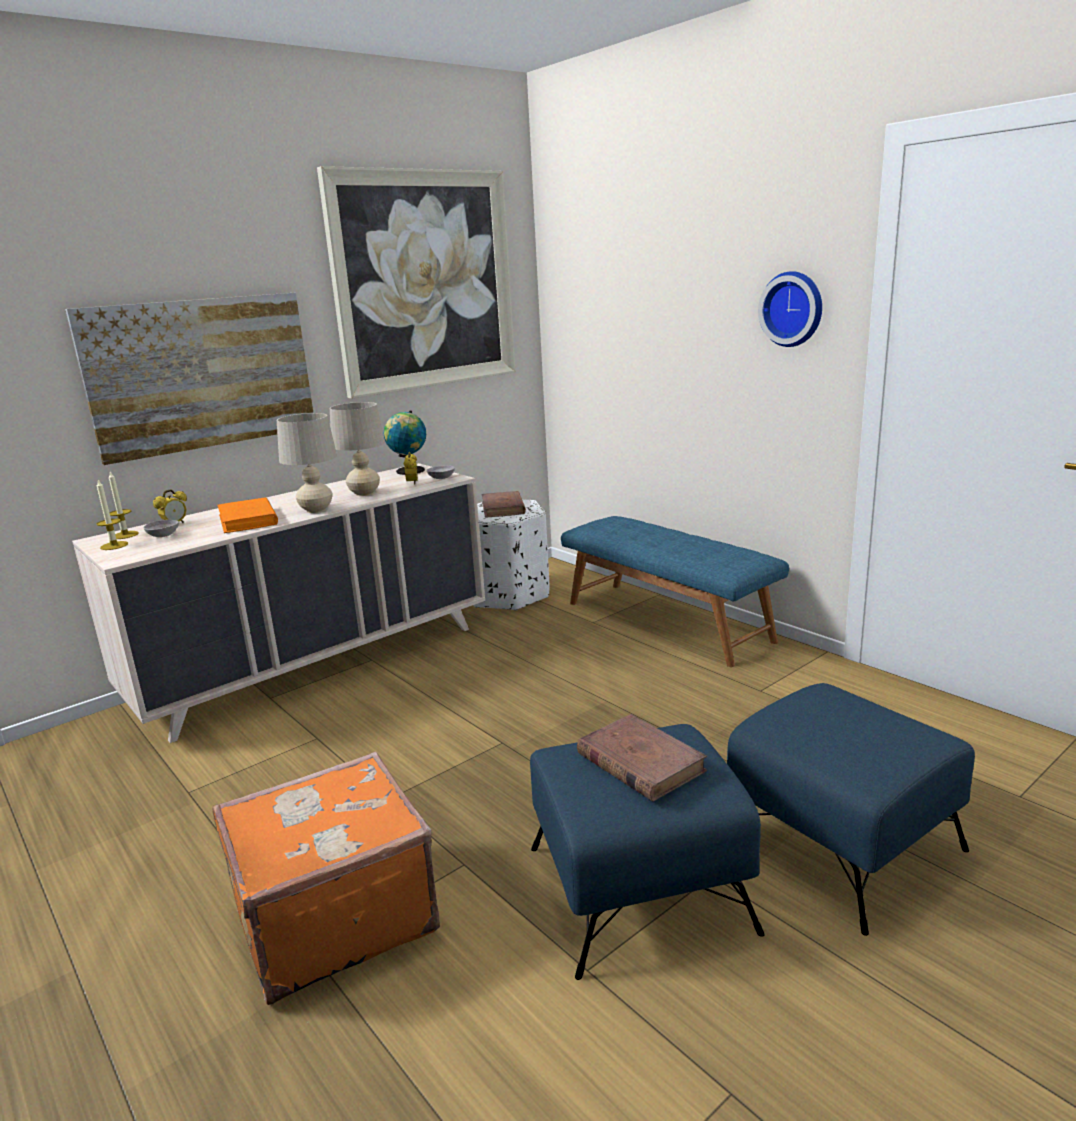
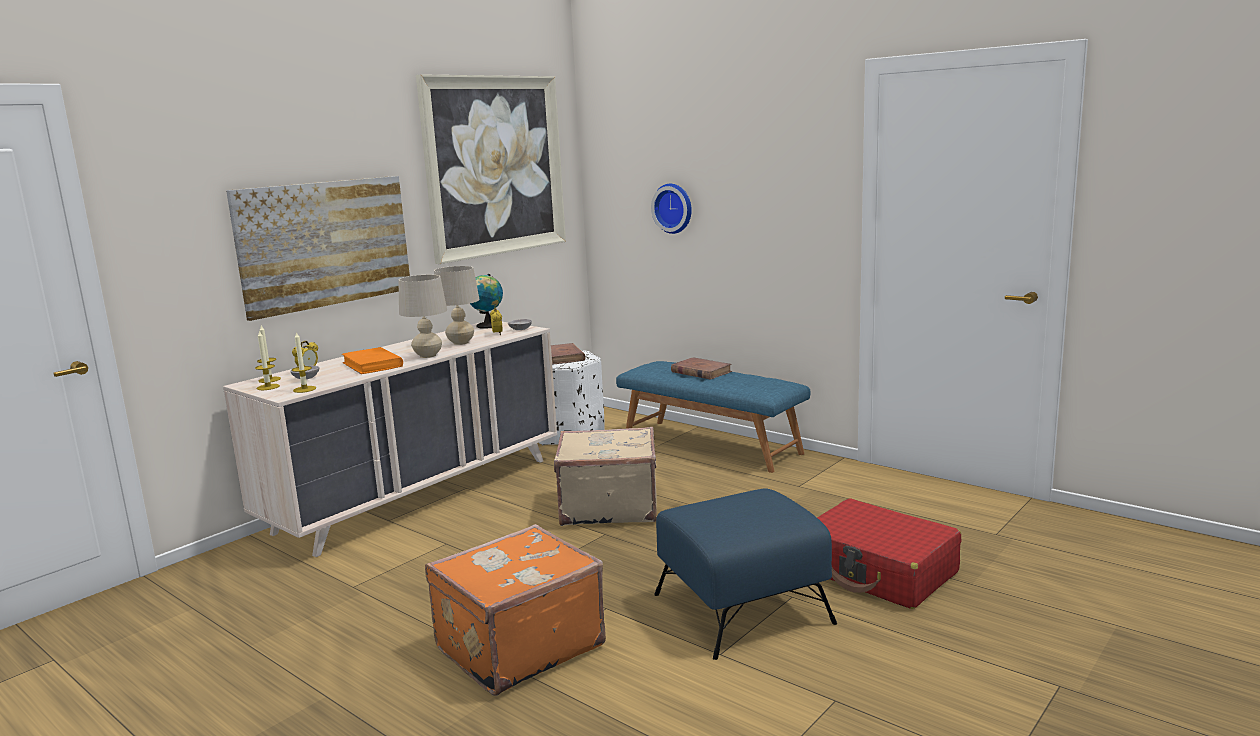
camera: 10 degrees left, 5 degrees down
brown book [577,714,707,802] -> brown book moved to [671,357,732,380]
blue ottoman [727,683,975,936] -> red suitcase [817,498,961,609]
wall clock [758,271,822,347] -> wall clock moved to [651,184,692,234]
none -> candle [292,332,316,393]
none -> beige suitcase [554,427,657,526]

